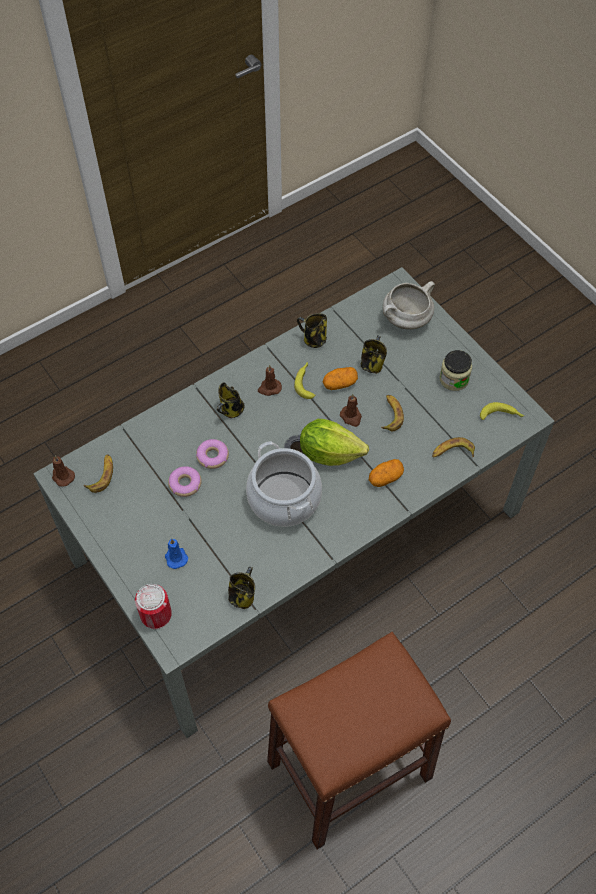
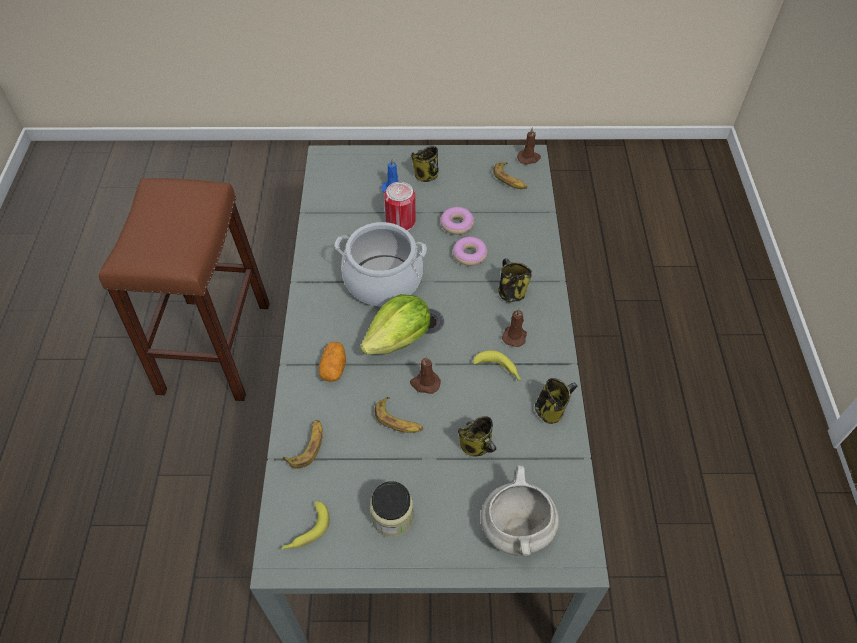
camera: 125 degrees right, 5 degrees down
can [135,584,172,629] -> can moved to [384,182,416,231]
mug [228,567,255,609] -> mug moved to [411,146,439,182]
potato [323,367,358,390] -> none

